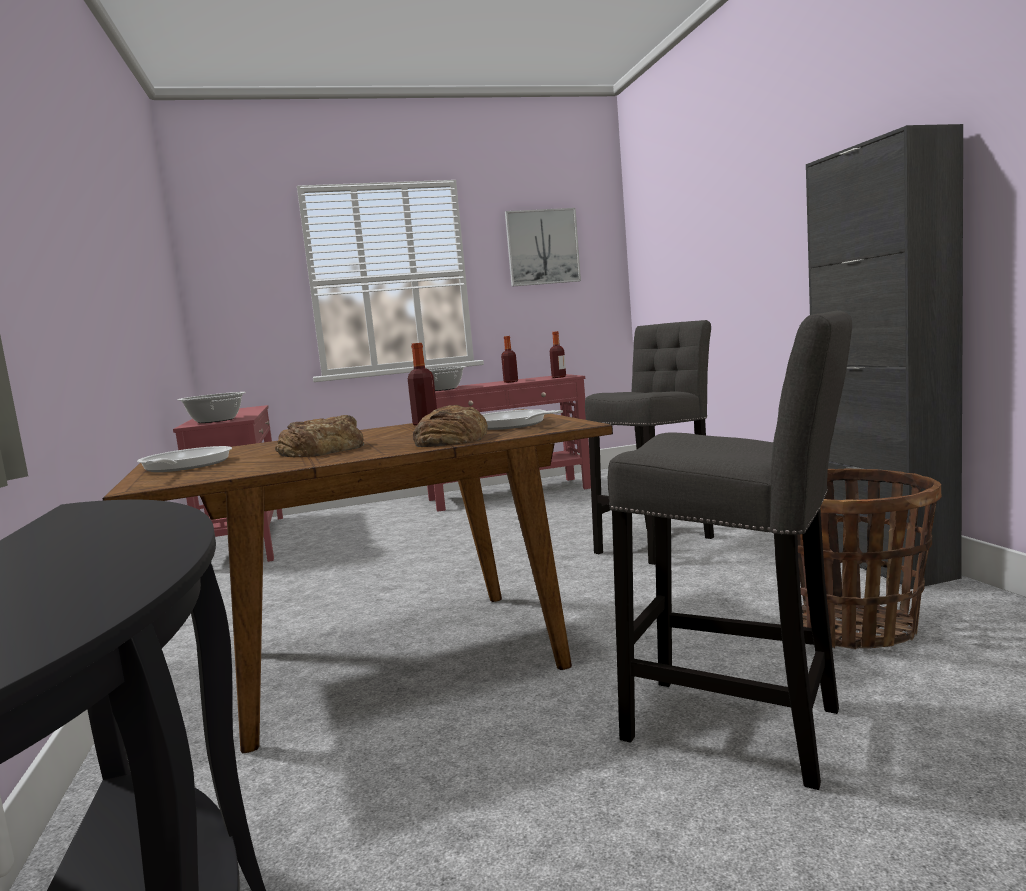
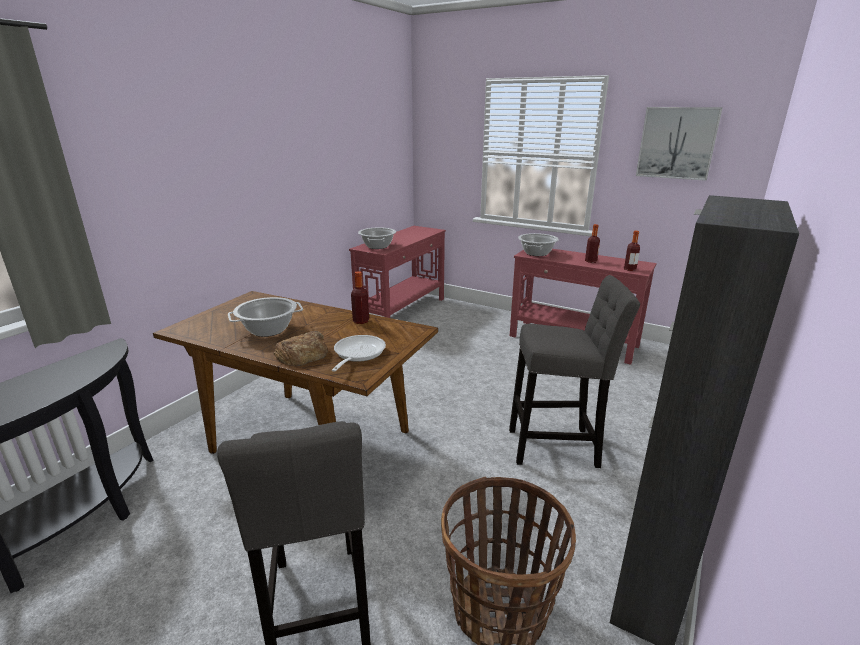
camera: 45 degrees right, 15 degrees up
frying pan [137,446,232,472] -> none
bread [275,415,364,457] -> cooking pot [228,297,303,337]

